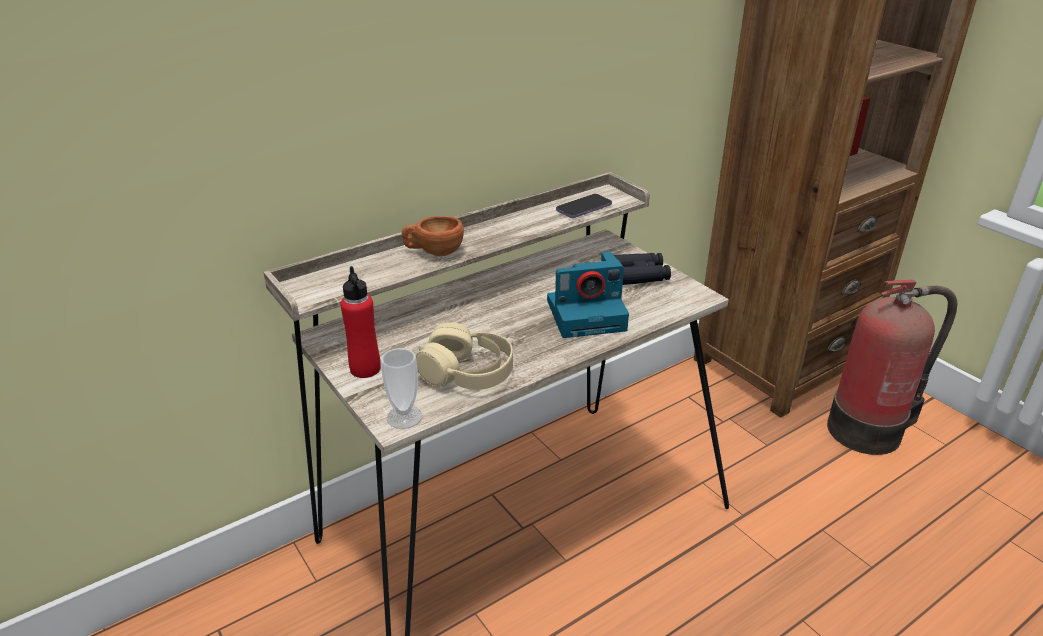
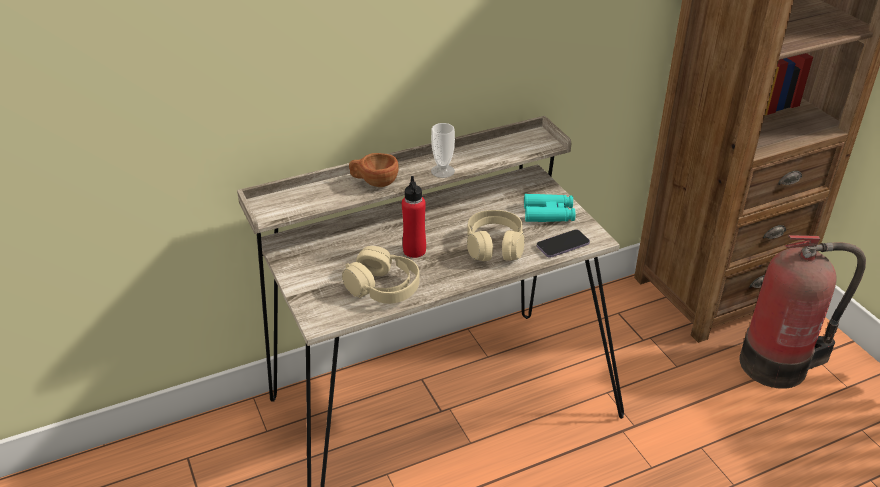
camera: 10 degrees right, 5 degrees up
red bottle [340,266,381,378] -> red bottle moved to [402,176,426,258]
cup [381,348,422,429] -> cup moved to [431,123,455,178]
camera [547,251,629,338] -> beige headphones [467,210,525,261]
phone [556,194,612,218] -> phone moved to [537,230,590,258]
black binoculars [614,253,671,285] -> turquoise binoculars [524,194,575,222]

